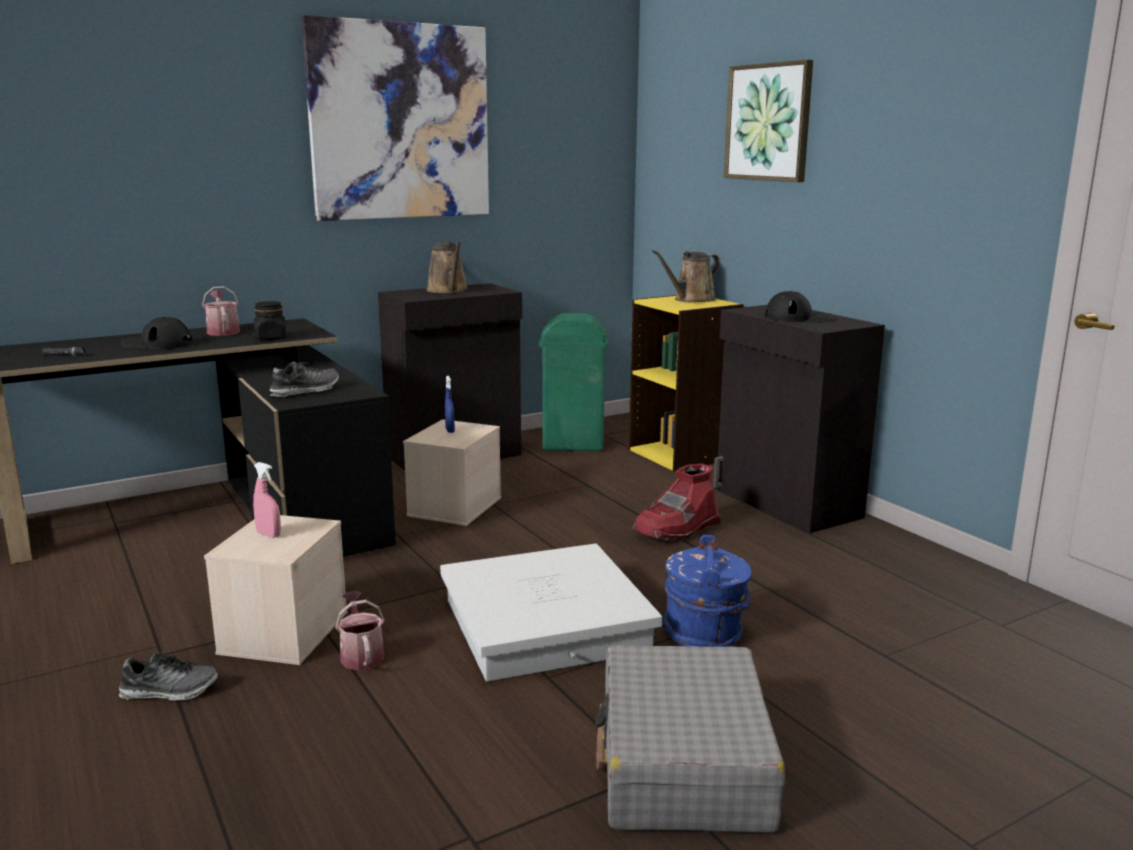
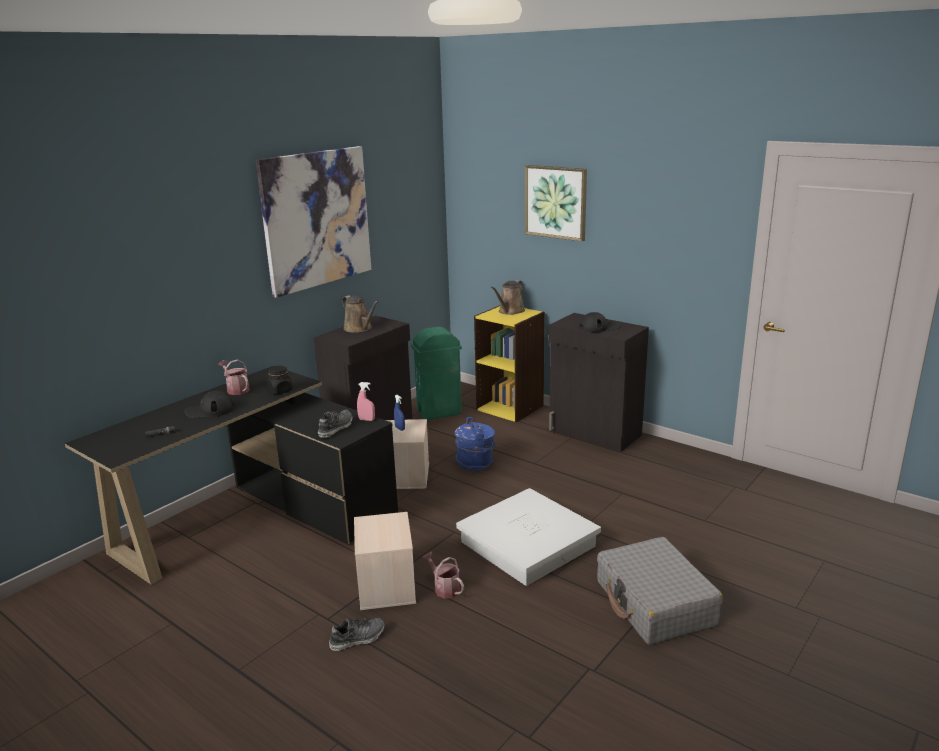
camera: 20 degrees left, 5 degrees up
pink spray bottle [253,462,281,537] -> pink spray bottle moved to [357,382,375,421]
red boot [633,463,721,541] -> none
blue bucket [663,535,751,647] -> blue bucket moved to [455,417,496,471]

